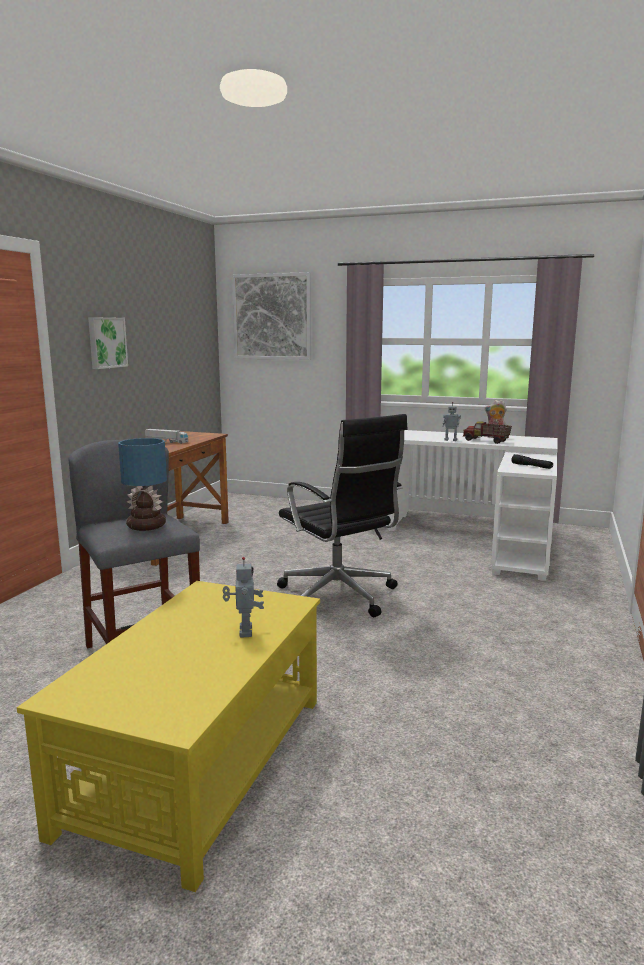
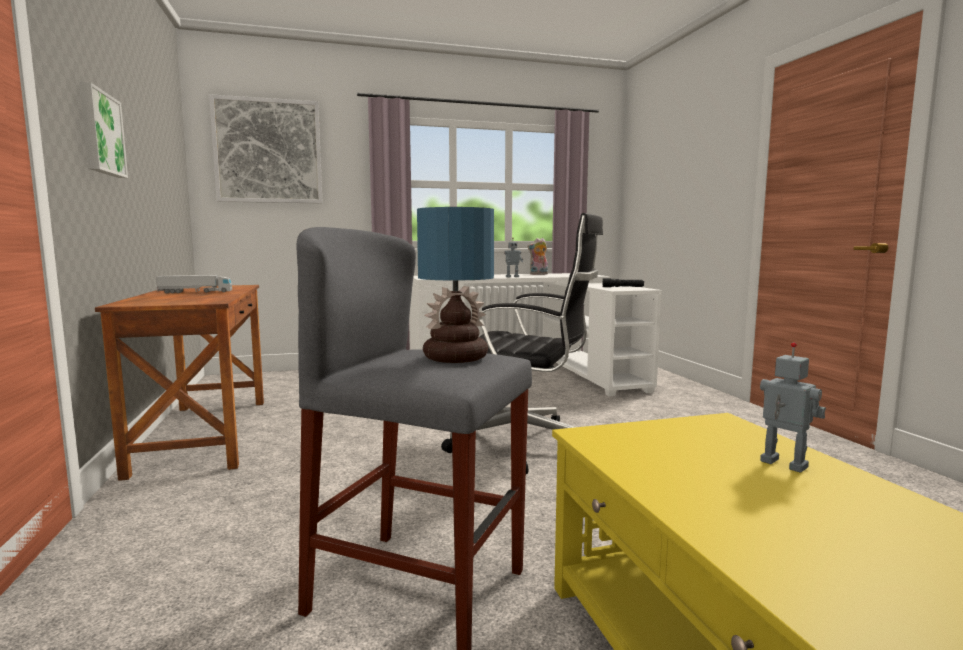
camera: 35 degrees left, 5 degrees down
toy truck [463,422,512,444] -> none

